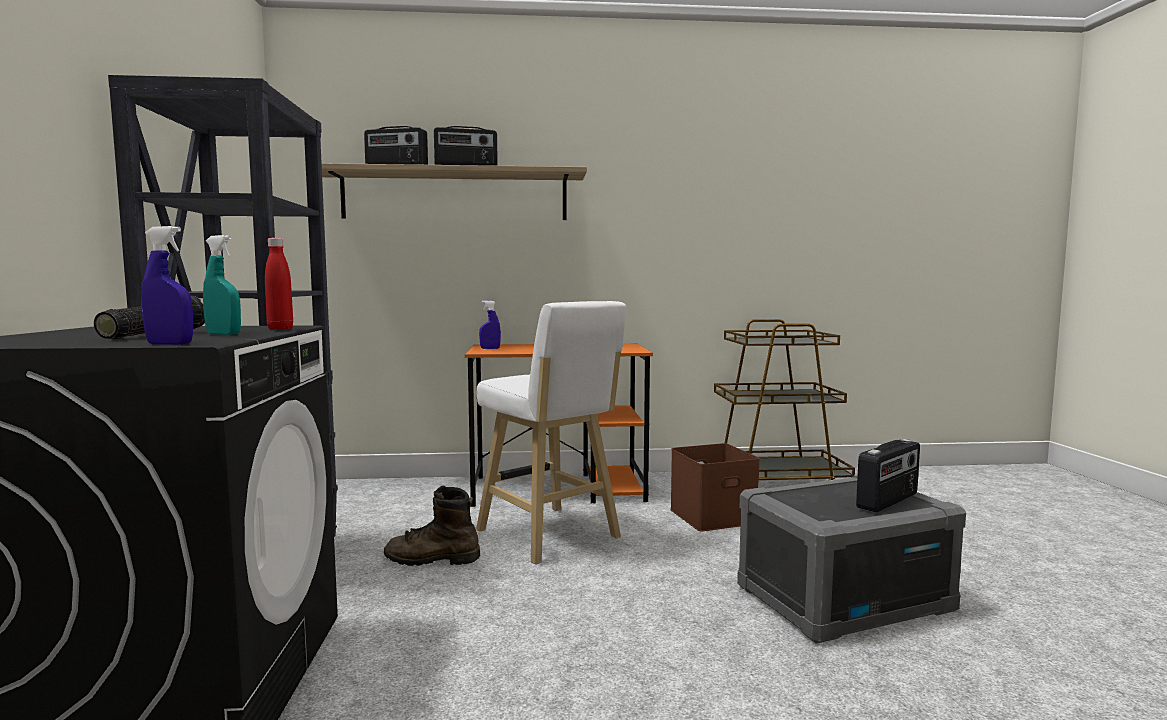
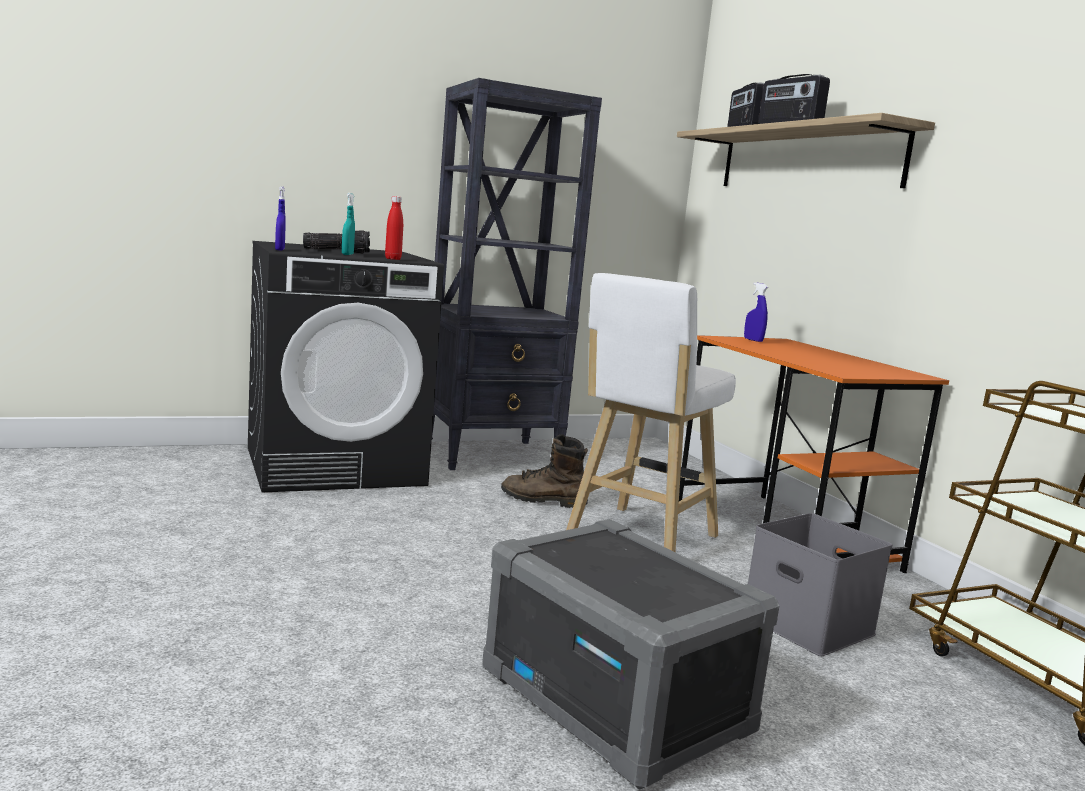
camera: 70 degrees right, 5 degrees up
brown boot [384,486,480,566] -> brown boot turned 60 degrees counterclockwise [501,434,588,508]
brown storage box [670,443,760,532] -> grey storage box [748,513,892,656]
radio [856,439,920,512] -> none

